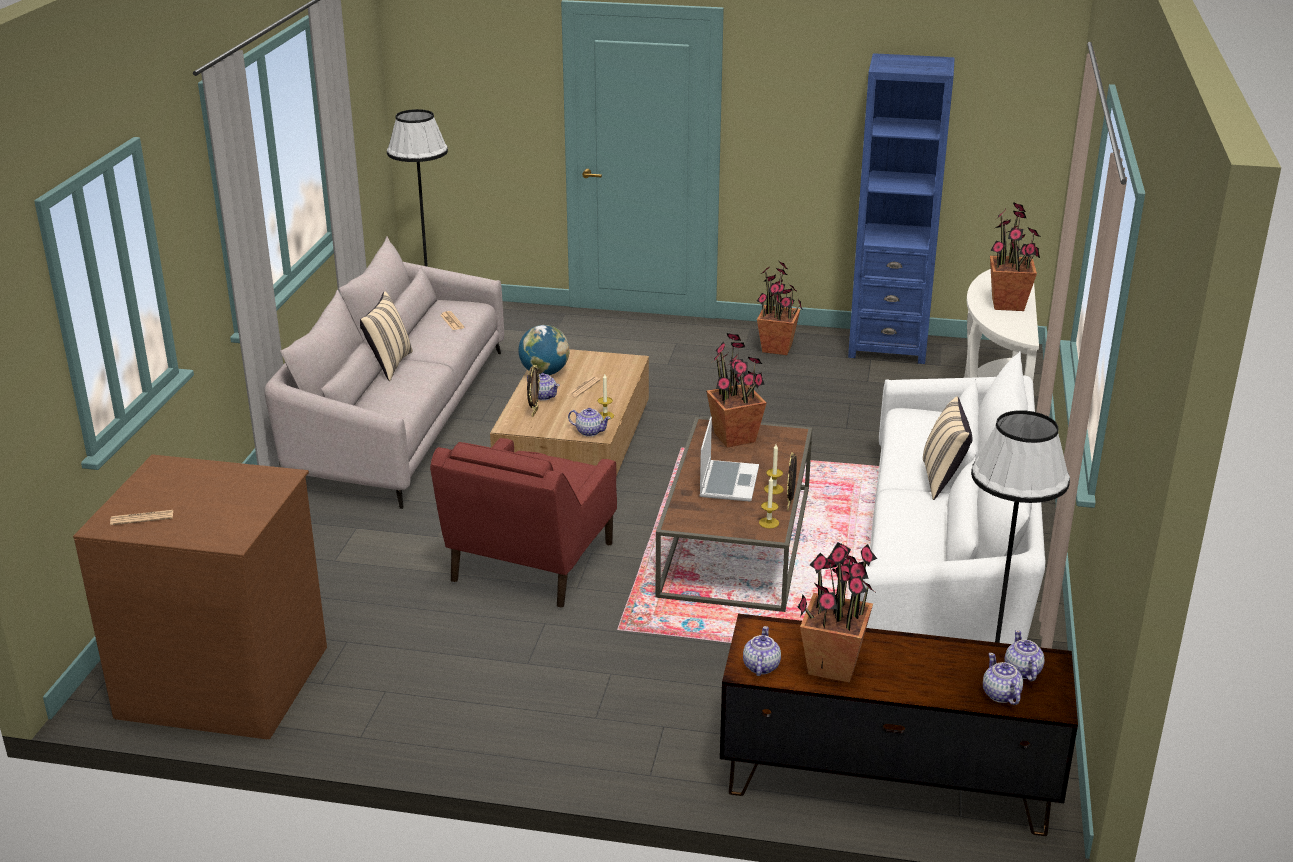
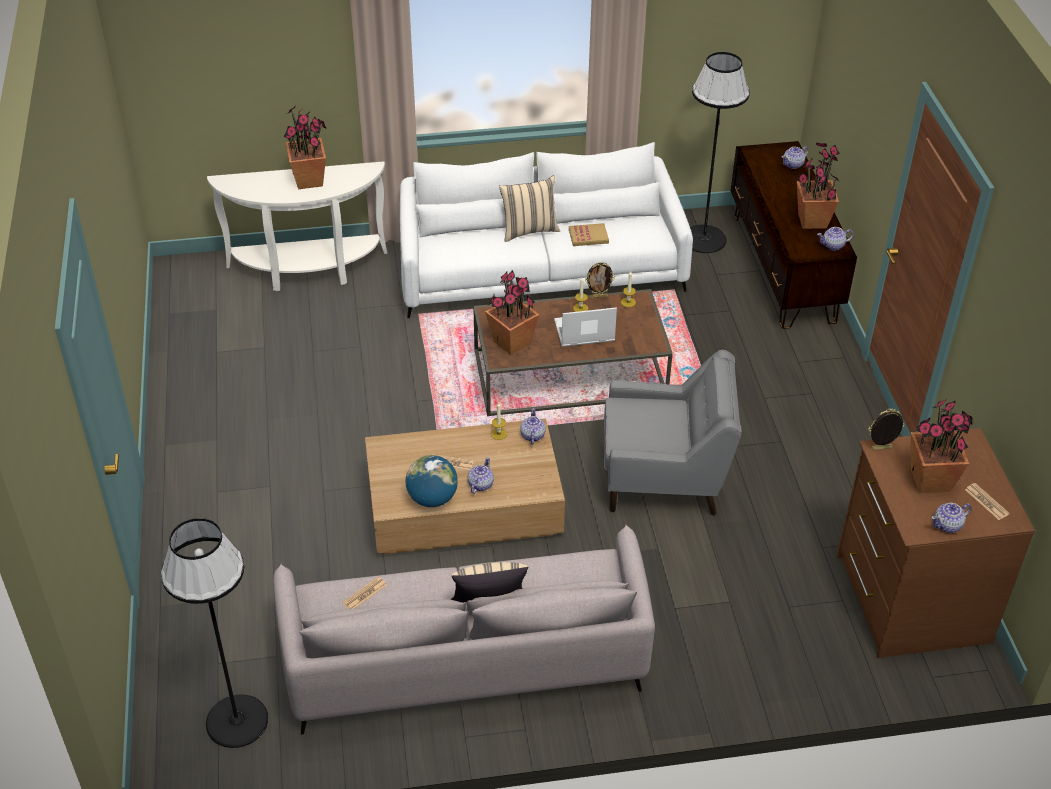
camera: 110 degrees left, 15 degrees up
red armchair [430,438,617,608] -> grey armchair [604,350,742,515]
picture frame [527,364,540,417] -> picture frame moved to [868,409,904,450]
potted plant [757,261,803,355] -> potted plant moved to [911,399,972,493]
blue bookcase [848,53,955,364] -> none
teapot [1004,630,1045,681] -> teapot moved to [931,503,971,533]
none -> book [569,223,609,246]

